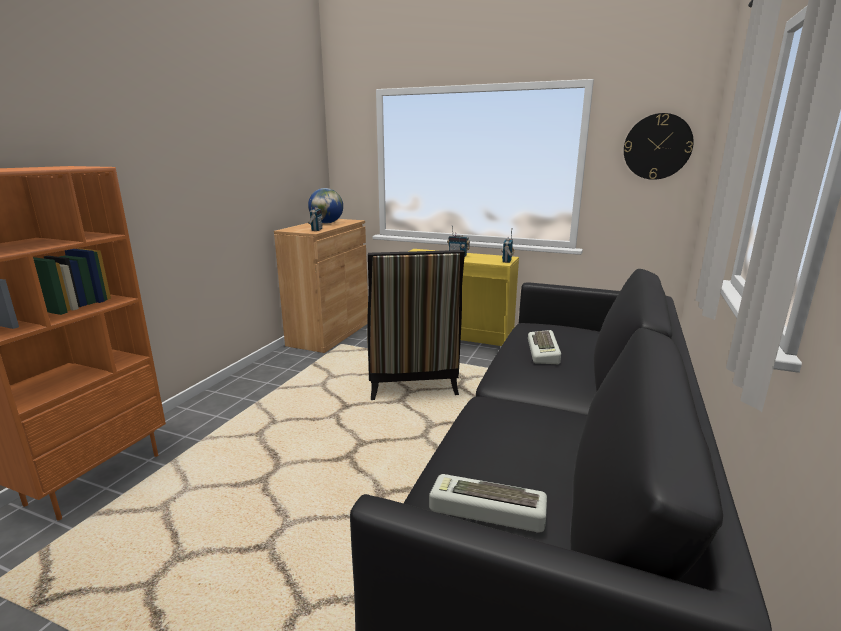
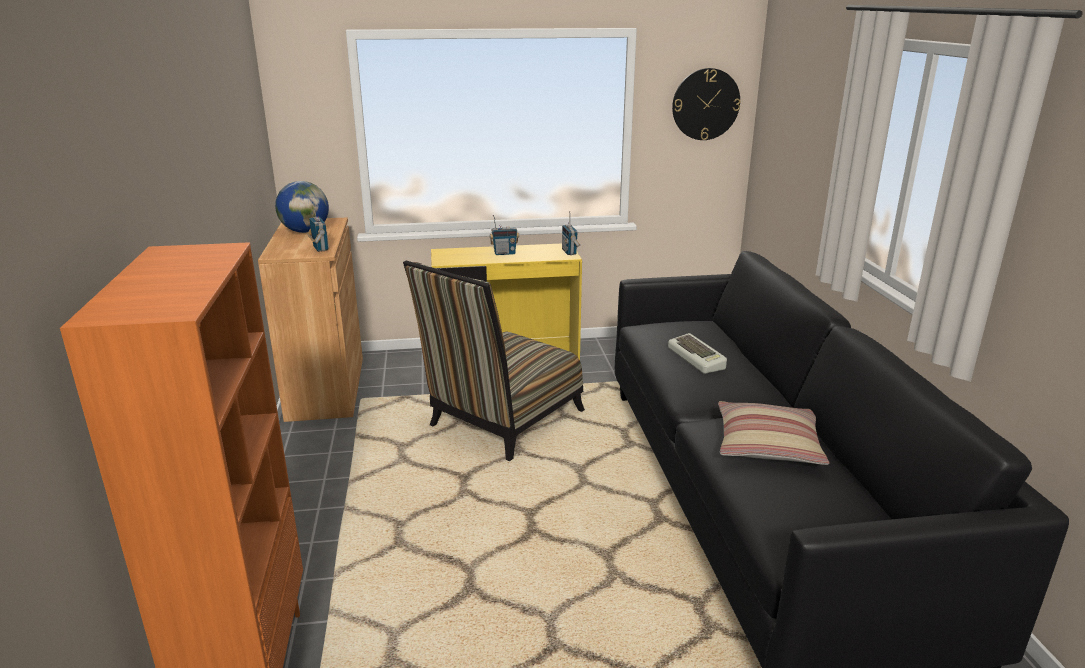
camera: 30 degrees left, 5 degrees up
chair [367,250,465,400] -> chair turned 75 degrees clockwise [403,261,585,461]
keyboard [429,474,547,533] -> none
none -> pillow [718,401,829,465]

